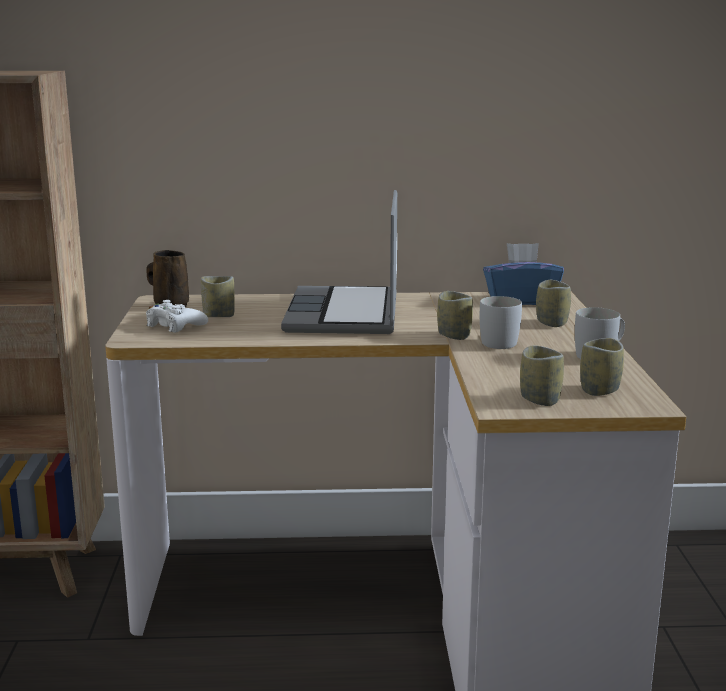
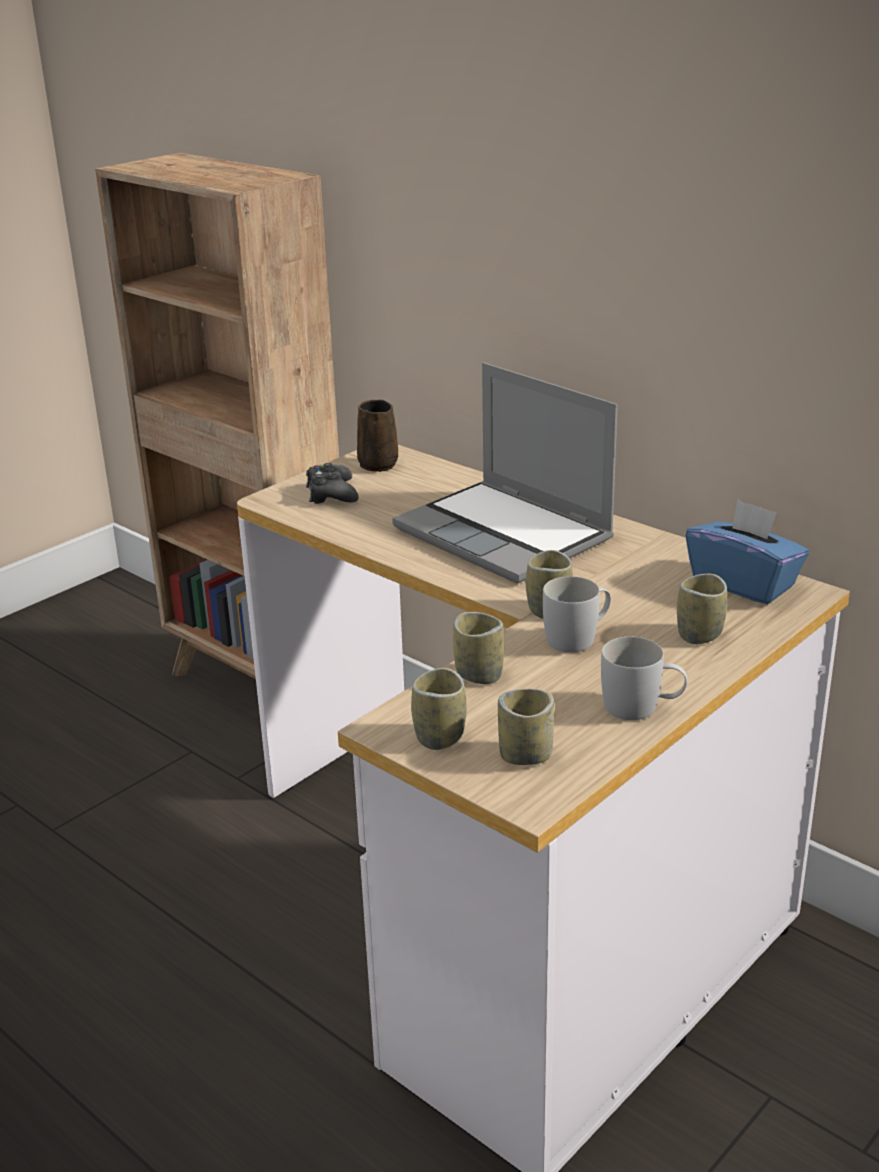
camera: 45 degrees right, 10 degrees up
white game controller [146,300,208,333] -> black game controller [306,463,359,504]
cup [201,276,235,317] -> cup moved to [453,612,504,684]
laptop [281,190,397,334] -> laptop turned 90 degrees counterclockwise [392,362,618,584]

